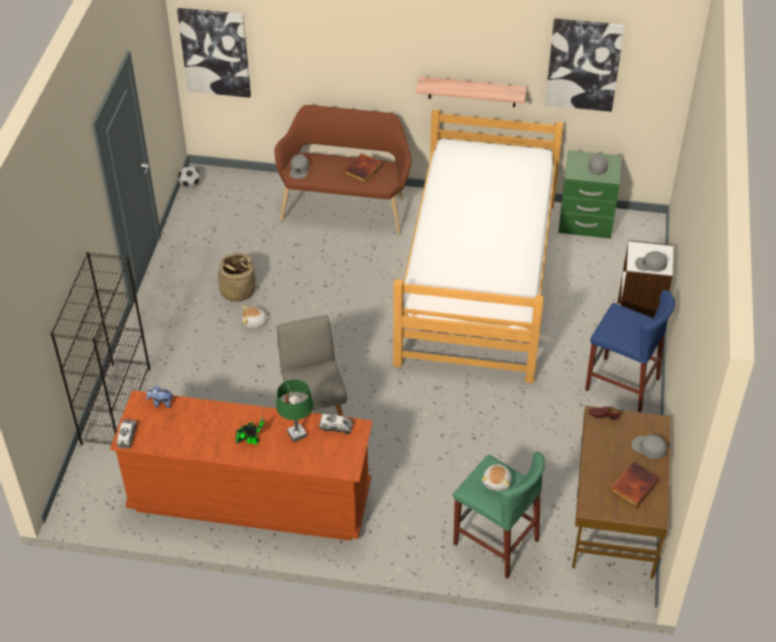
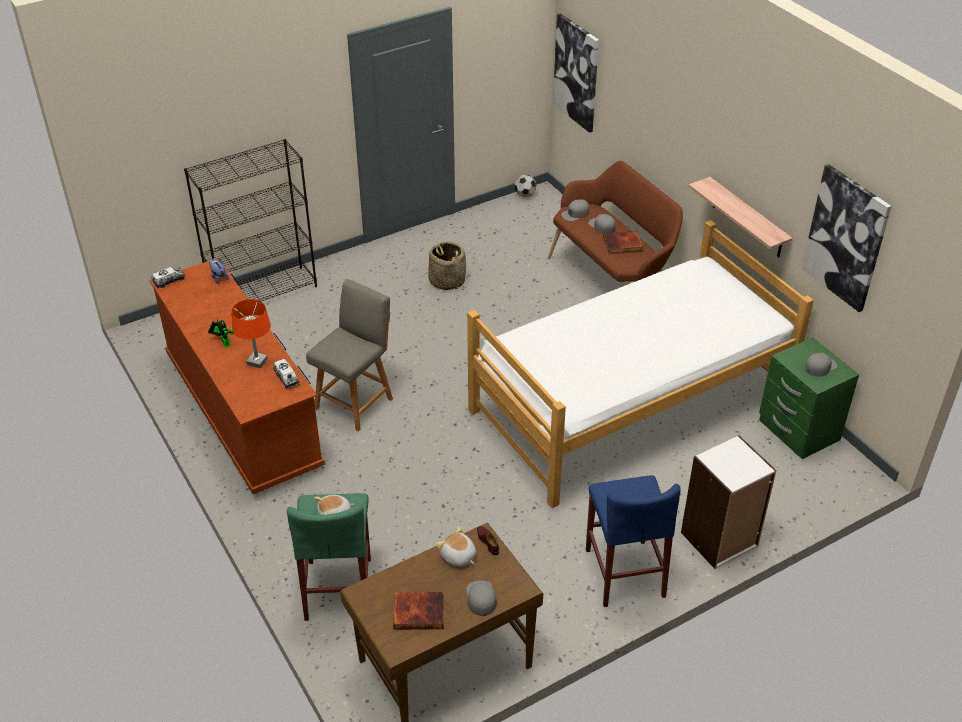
camera: 50 degrees right, 5 degrees down
plush toy [242,306,269,329] -> plush toy moved to [436,526,476,567]
green table lamp [276,379,313,442] -> orange table lamp [231,299,271,368]
grey cap [635,251,667,272] -> grey cap moved to [588,214,616,234]

